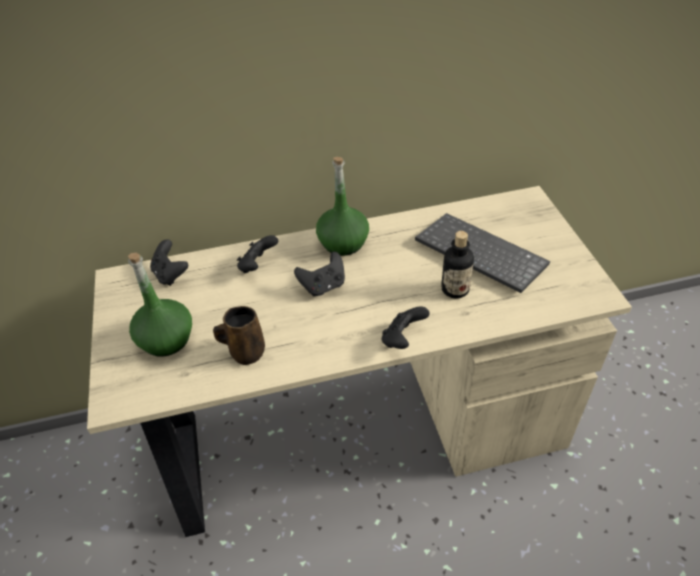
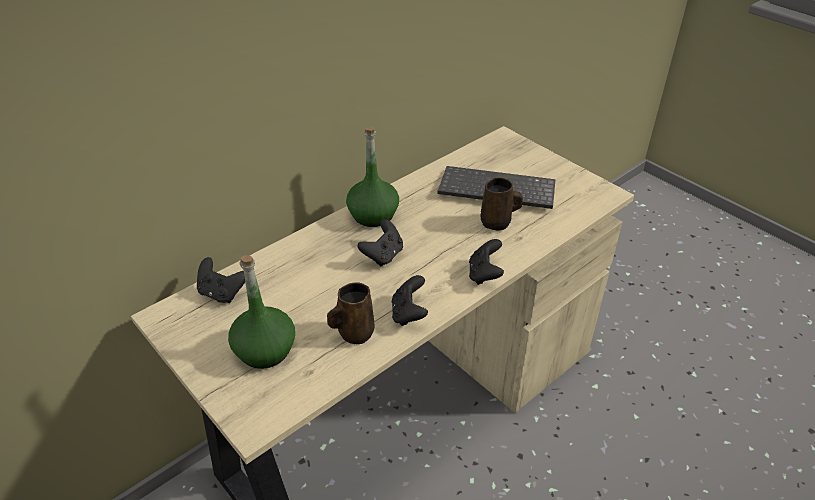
camera: 30 degrees left, 5 degrees down
black game controller [237,235,278,273] -> black game controller moved to [392,275,428,326]
bottle [441,231,474,298] -> brown mug [481,177,523,231]

